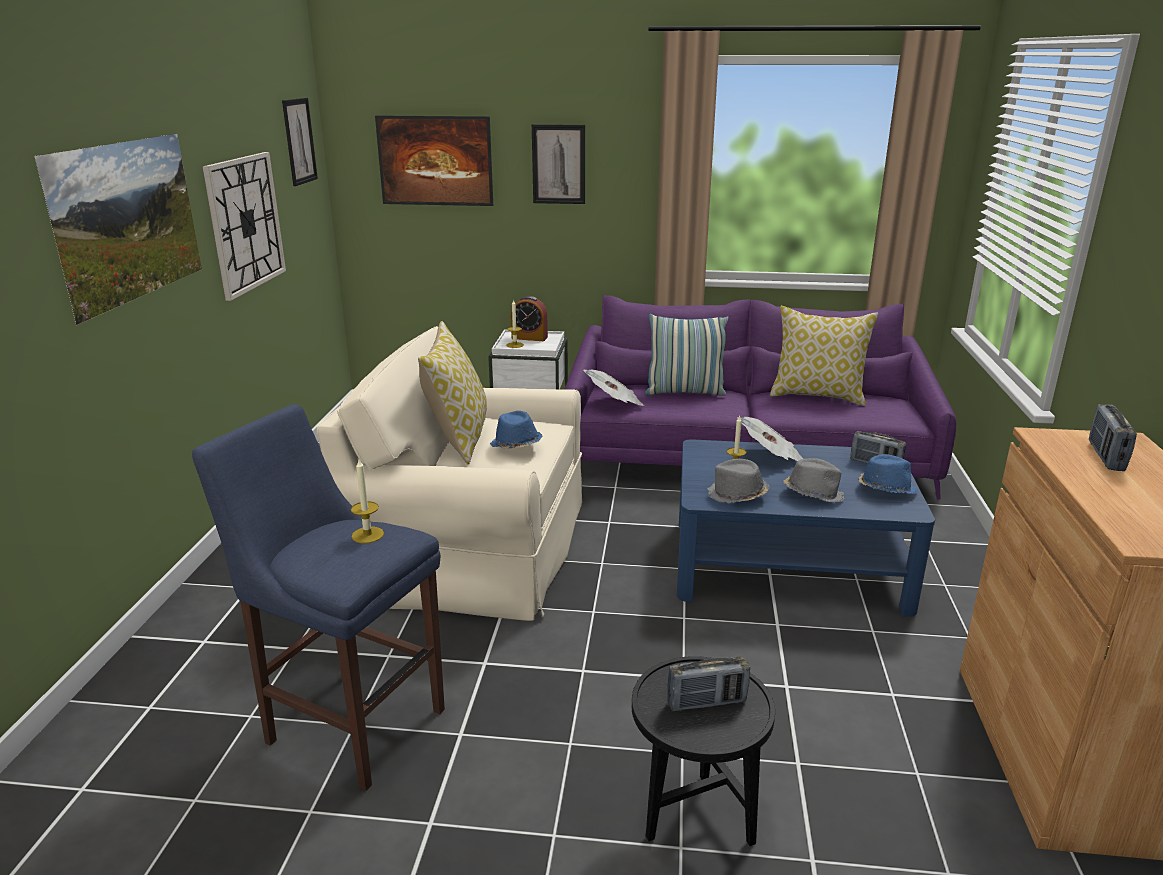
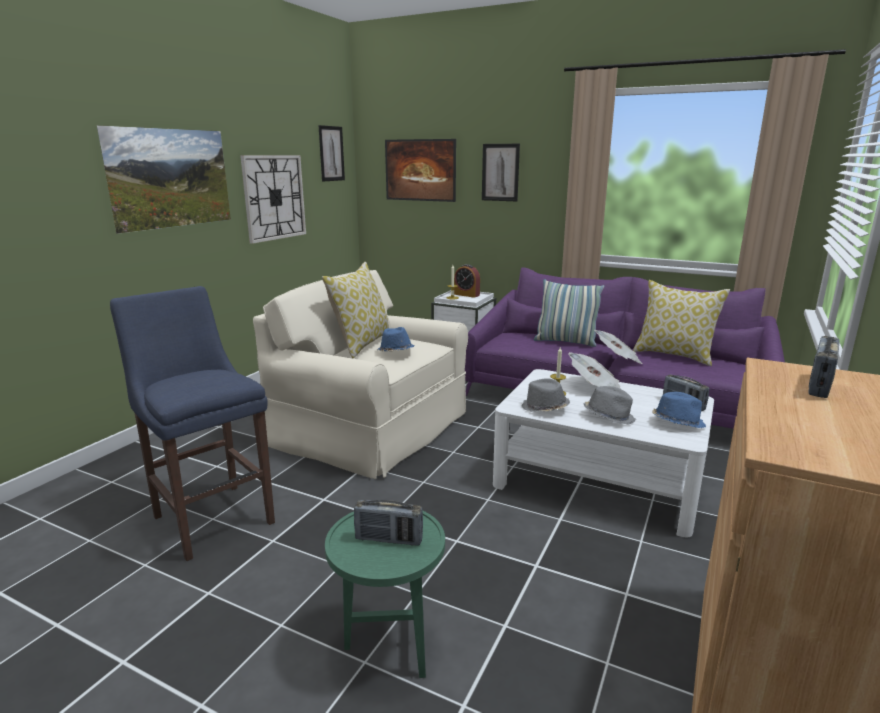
camera: 20 degrees right, 5 degrees down
candle [351,459,384,543] -> none
newspaper [584,370,644,406] -> newspaper moved to [594,330,642,364]
black side table [632,656,775,846] -> green side table [325,511,445,678]
blue coffee table [677,439,935,617] -> white coffee table [493,369,714,538]

